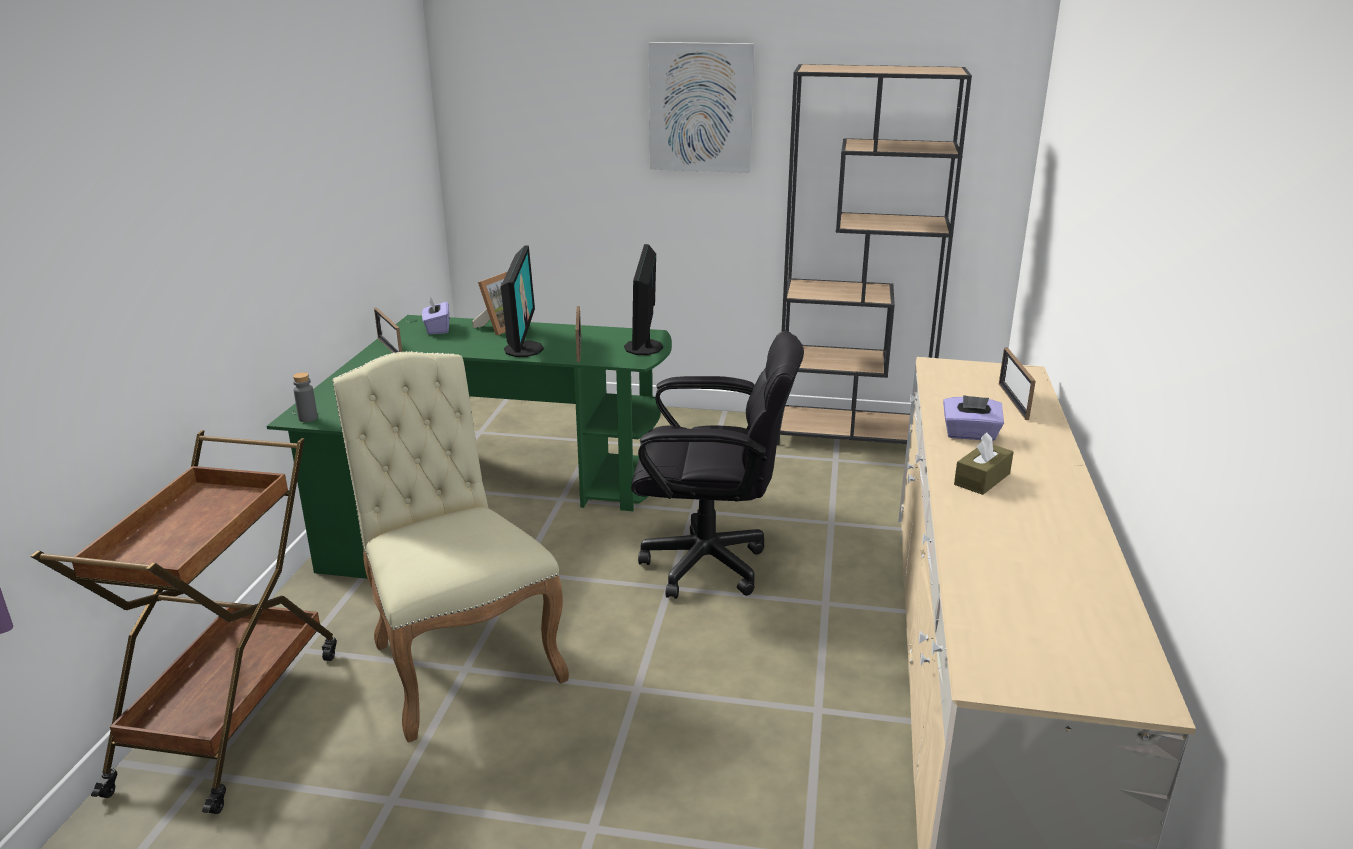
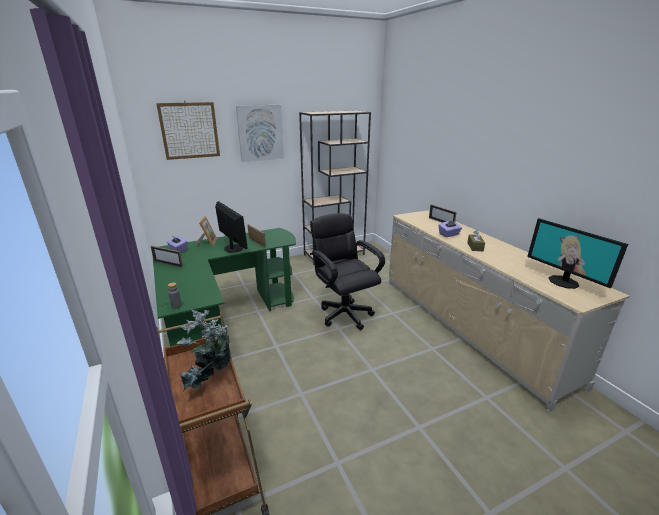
camera: 35 degrees left, 0 degrees up
beige chair [332,351,569,742] -> none
monitor [624,244,663,355] -> monitor moved to [527,218,628,289]
black office chair [631,331,804,599] -> black office chair turned 90 degrees counterclockwise [310,213,385,330]
none -> picture [156,100,220,160]
none -> potted plant [176,309,231,392]

